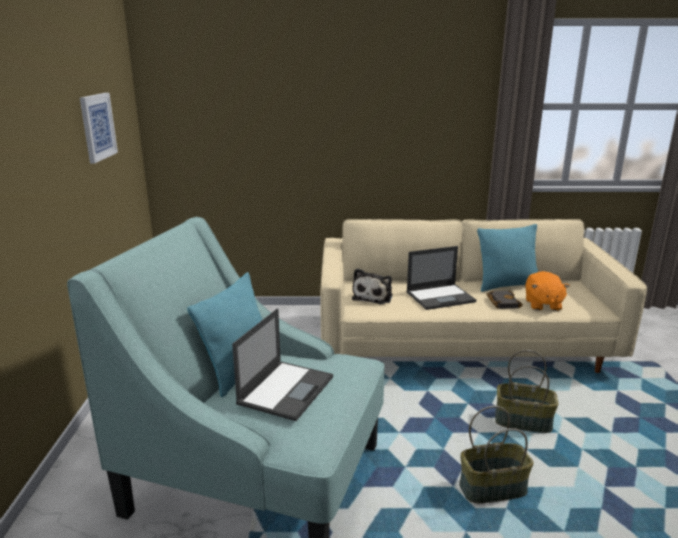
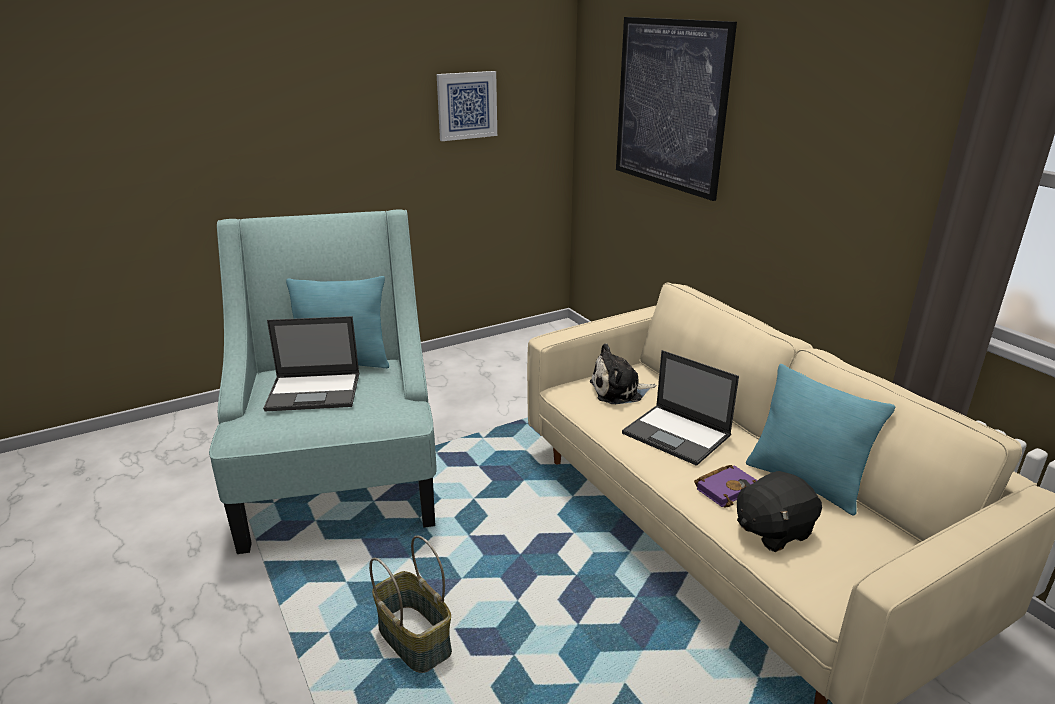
camera: 60 degrees right, 5 degrees up
black book [487,290,523,309] -> purple book [694,465,757,508]
basket [495,350,558,433] -> none
orange plush toy [525,271,570,311] -> black plush toy [737,471,822,552]
none -> picture [616,17,737,201]

